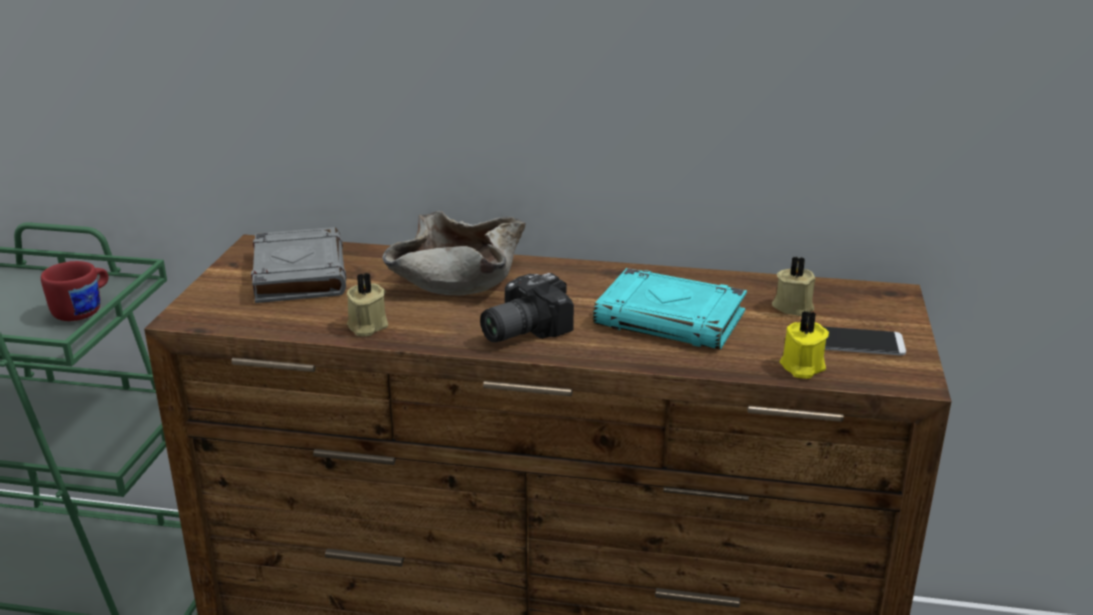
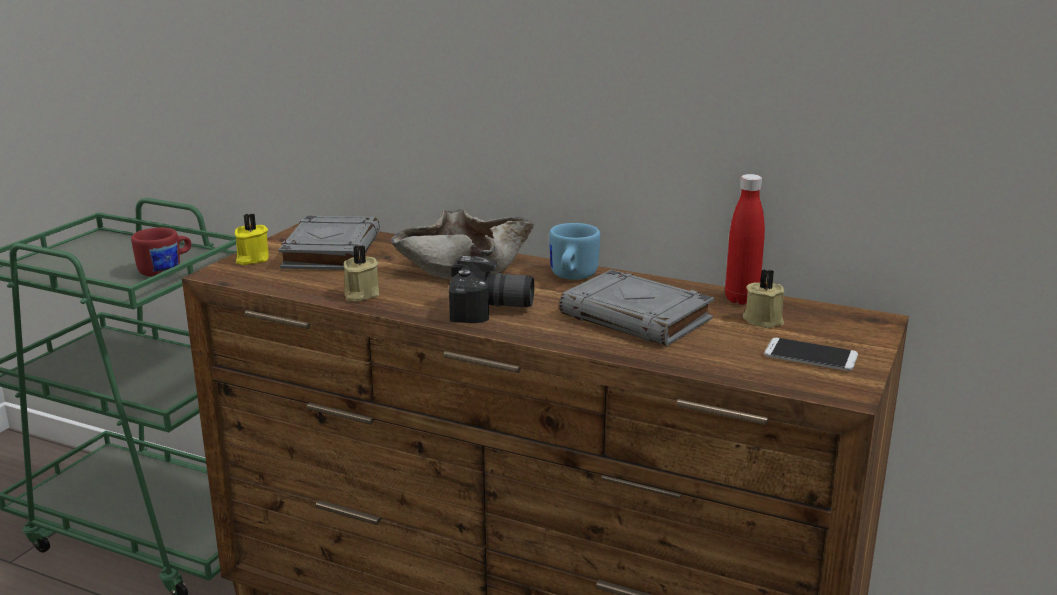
camera: 15 degrees right, 5 degrees down
camera [480,273,574,342] -> camera turned 150 degrees counterclockwise [449,256,534,323]
turquoise book [593,268,747,350] -> grey book [559,270,714,346]
yellow candle [780,311,829,379] -> yellow candle moved to [235,213,269,265]
none -> blue mug [549,223,600,280]
none -> red bottle [725,174,765,305]

